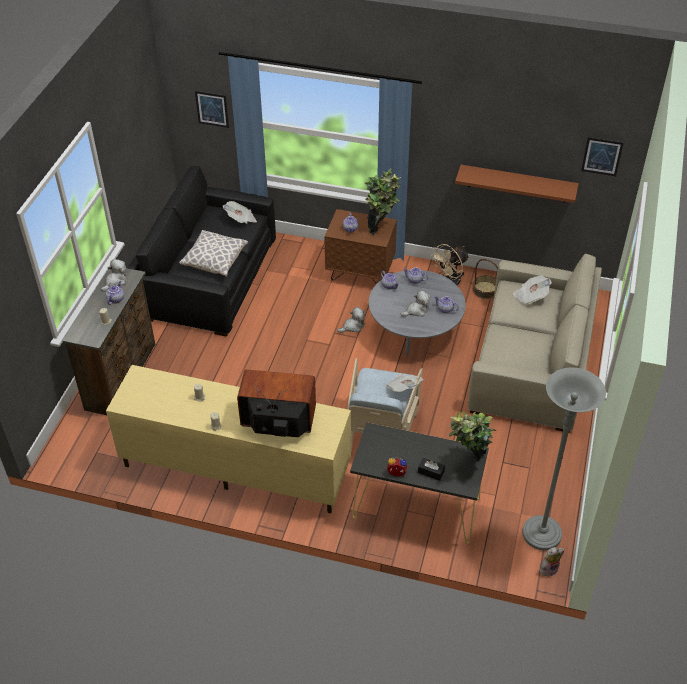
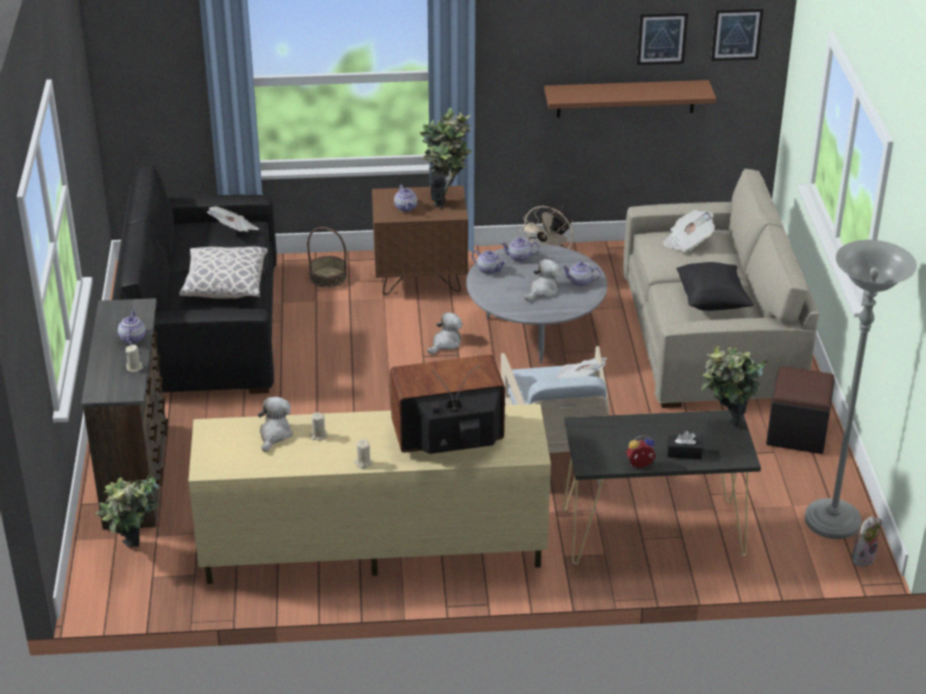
camera: 20 degrees left, 10 degrees down
plush toy [101,259,127,292] -> plush toy moved to [257,397,293,452]
picture [195,91,229,128] -> picture moved to [637,12,688,65]
basket [473,259,498,299] -> basket moved to [307,227,347,288]
none -> potted plant [96,474,160,547]
none -> black pillow [676,262,754,311]
none -> black ottoman [766,366,835,454]

